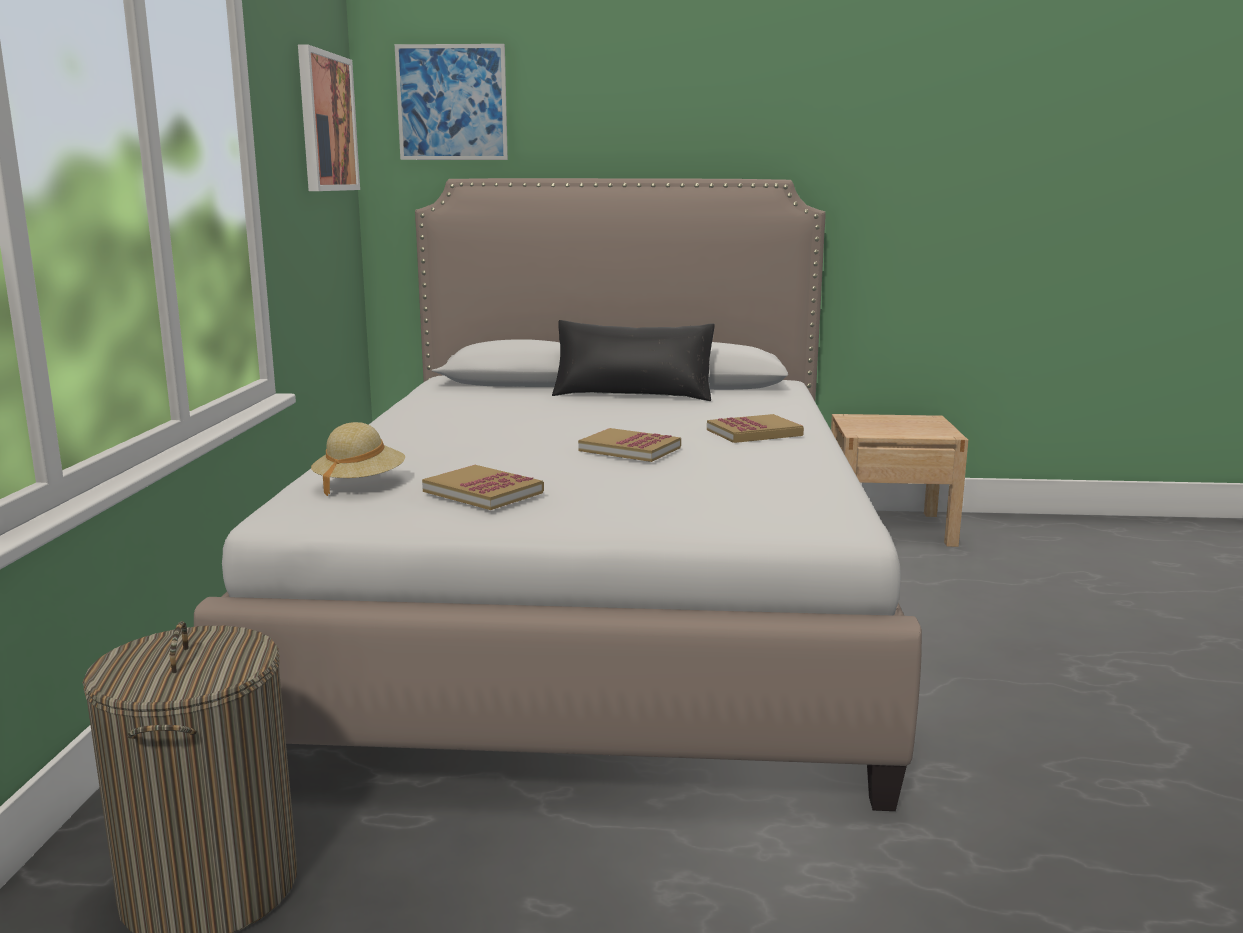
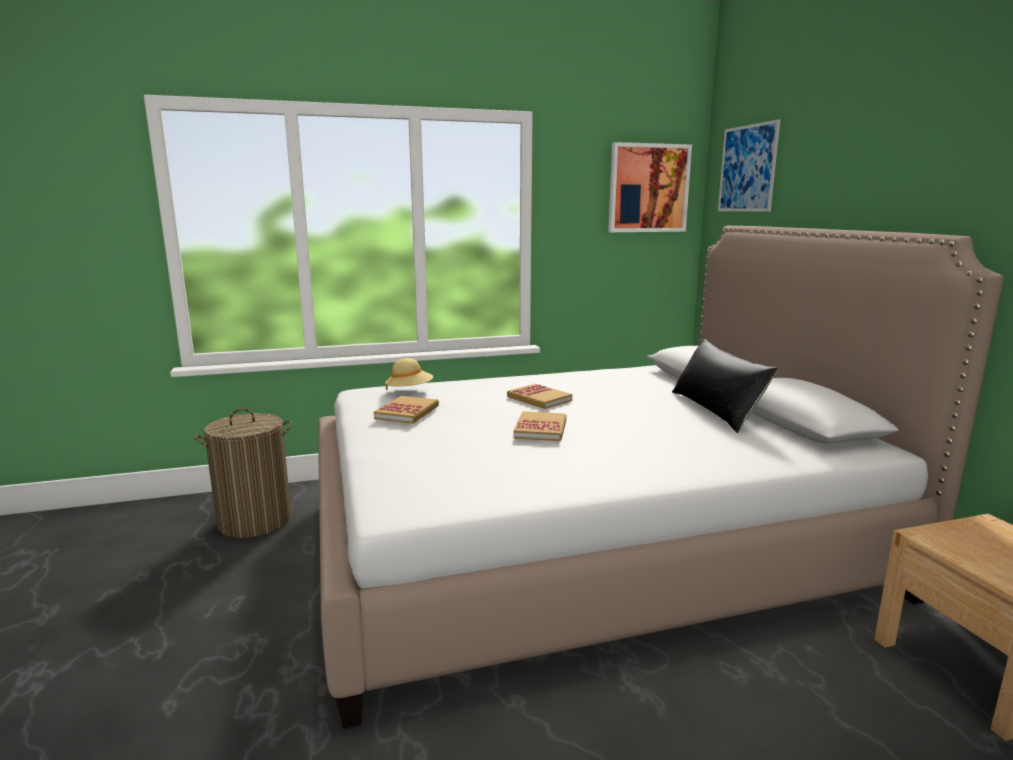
camera: 70 degrees right, 0 degrees up
book [707,414,804,443] -> book moved to [507,384,573,409]

